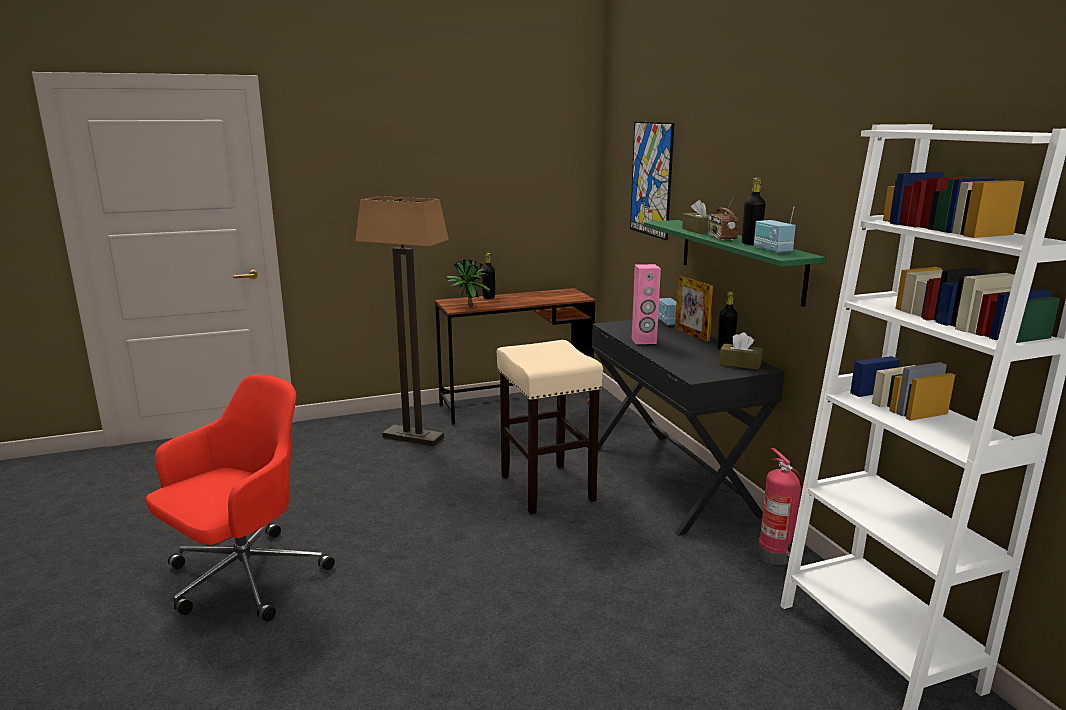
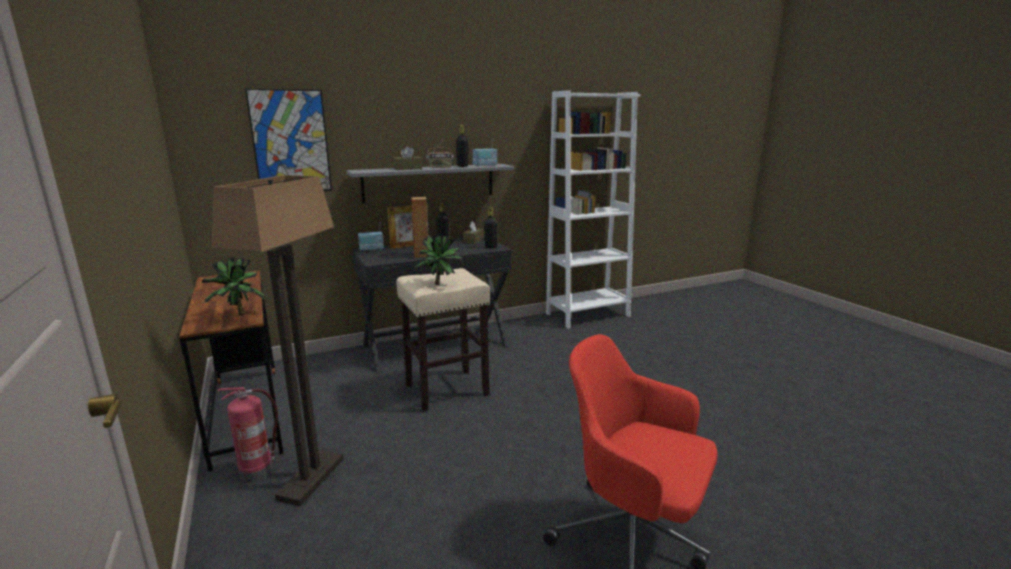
camera: 95 degrees left, 0 degrees up
black bottle [482,253,495,299] -> black bottle moved to [484,207,497,248]
pink speaker [632,264,661,344] -> brown speaker [411,197,429,258]
green shelf [644,220,826,307] -> grey shelf [347,164,514,203]
fire extinguisher [758,448,804,565] -> fire extinguisher moved to [218,387,278,483]
none -> potted plant [414,235,462,285]

